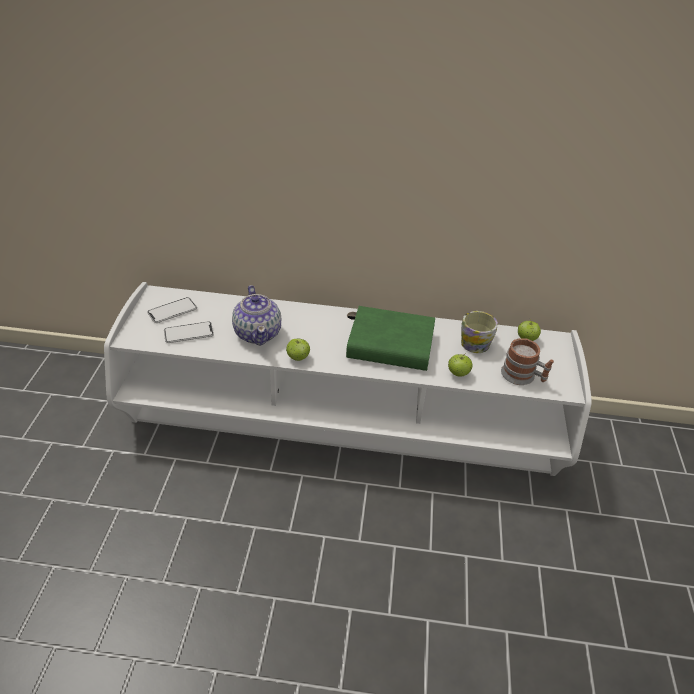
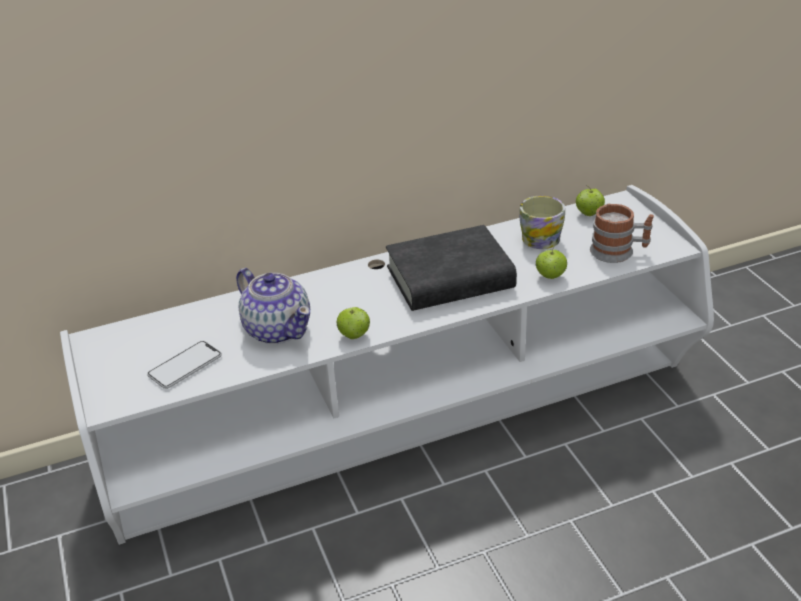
camera: 25 degrees left, 5 degrees down
phone [147,297,197,323] -> none
green book [346,306,435,371] -> black book [386,225,517,311]

